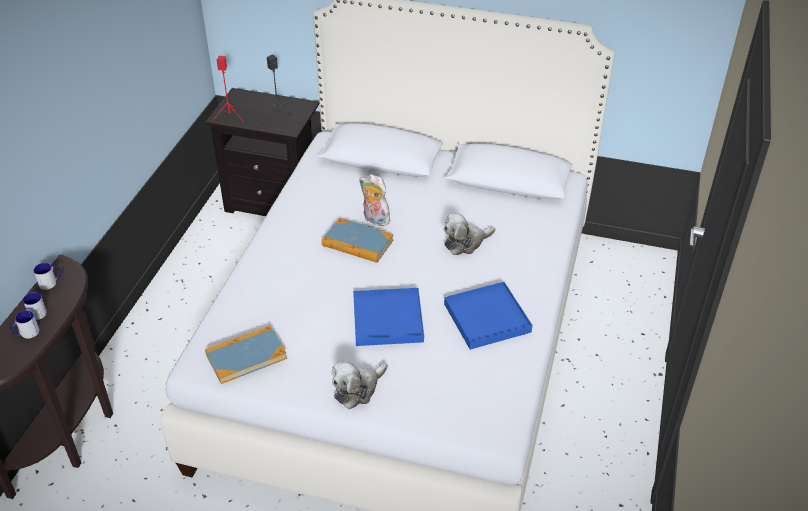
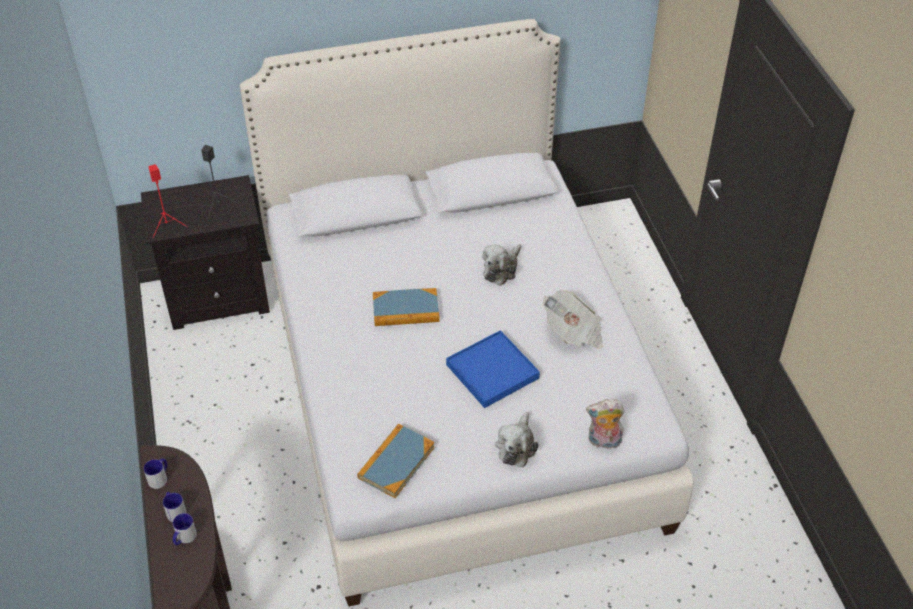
camera: 30 degrees left, 5 degrees up
plush toy [359,174,390,226] -> plush toy moved to [586,399,625,449]
blue tray [444,282,532,349] -> newspaper [543,290,603,349]

